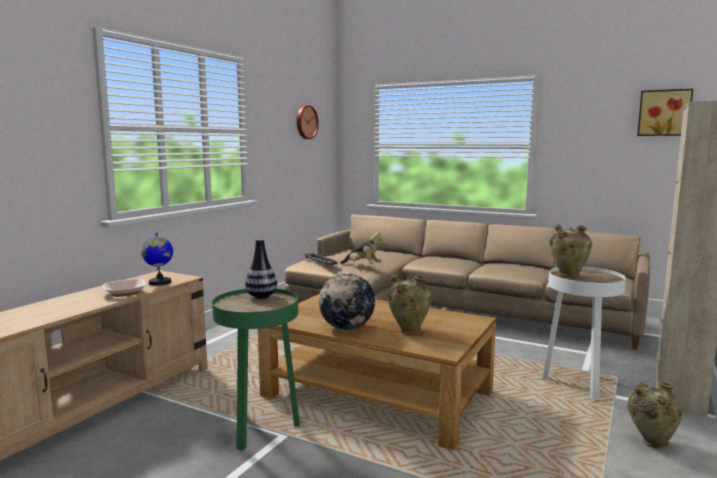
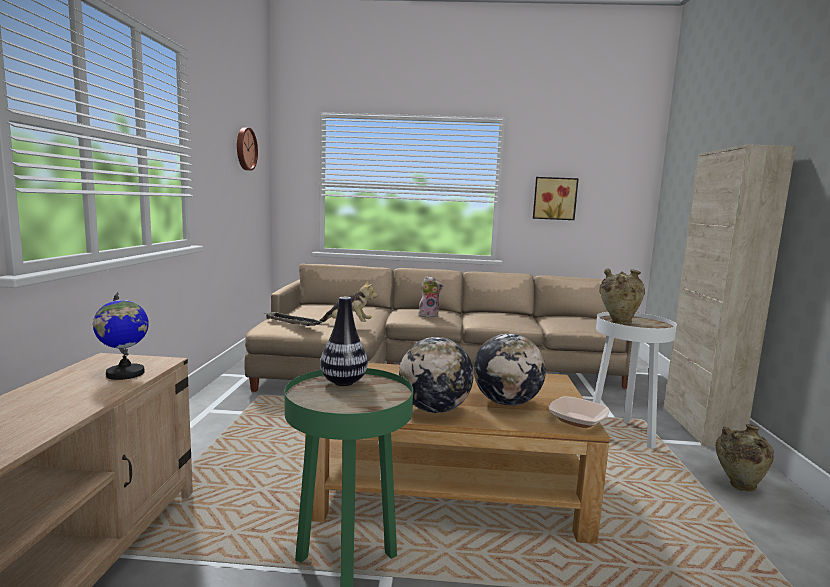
camera: 25 degrees left, 0 degrees up
bowl [103,279,146,297] -> bowl moved to [549,396,610,428]
beige vase [387,274,432,333] -> globe [474,334,546,406]
picture [637,89,693,136] -> picture moved to [533,177,579,220]
none -> plush toy [418,276,443,317]

